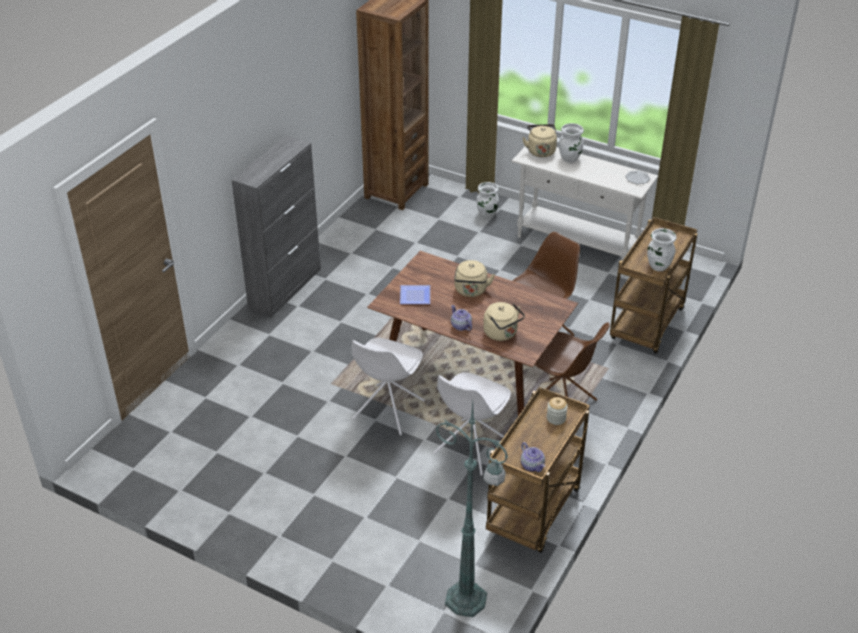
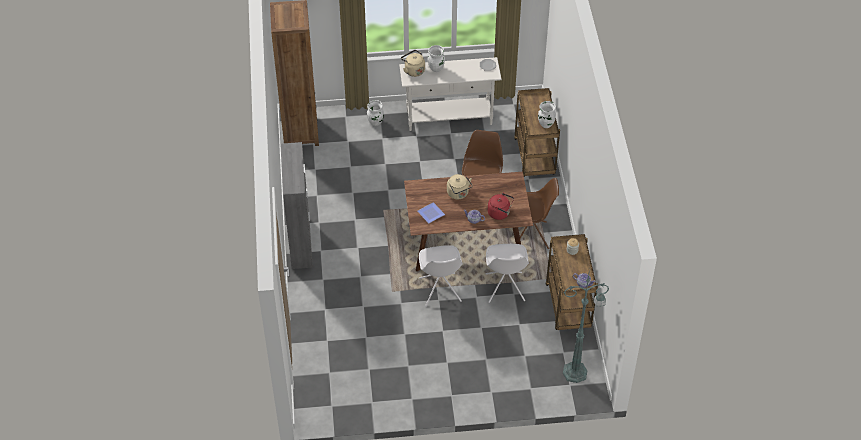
camera: 35 degrees left, 10 degrees up
beige kettle [483,302,525,341] -> red kettle [488,193,514,220]

